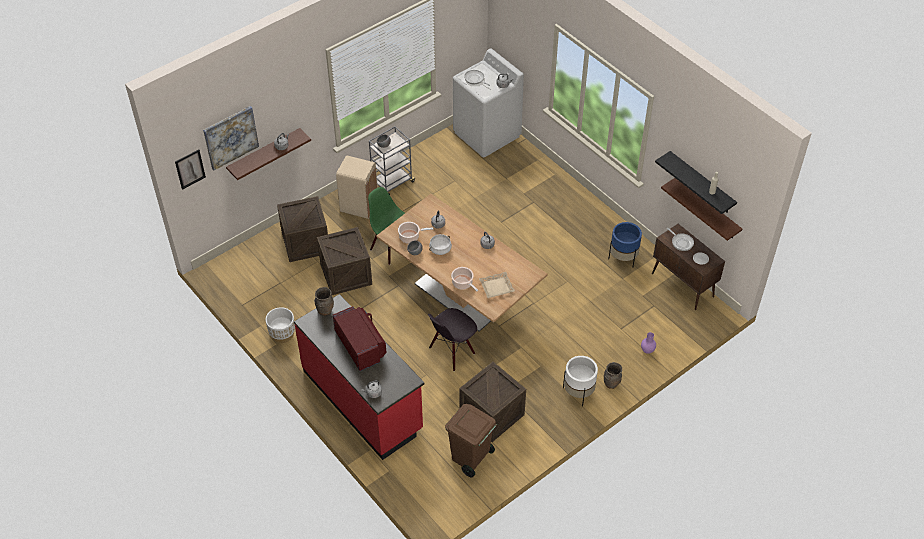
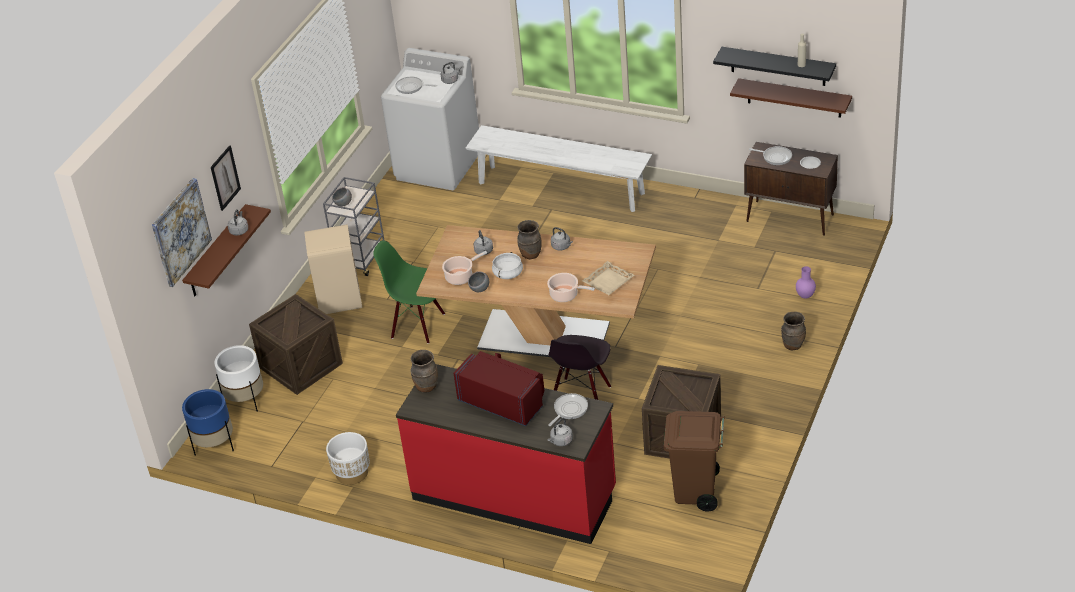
camera: 25 degrees left, 10 degrees down
picture [175,149,206,190] -> picture moved to [211,145,241,211]
crate [317,227,372,296] -> none
white planter [563,356,598,406] -> white planter moved to [214,345,263,412]
blue planter [608,222,642,266] -> blue planter moved to [182,389,234,455]
none -> white bench [465,125,652,212]
none -> brown vase [517,220,542,259]
none -> frying pan [548,393,588,426]

